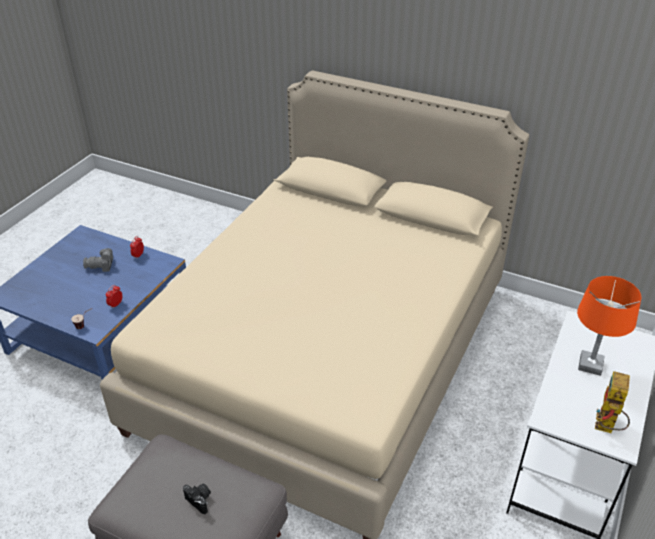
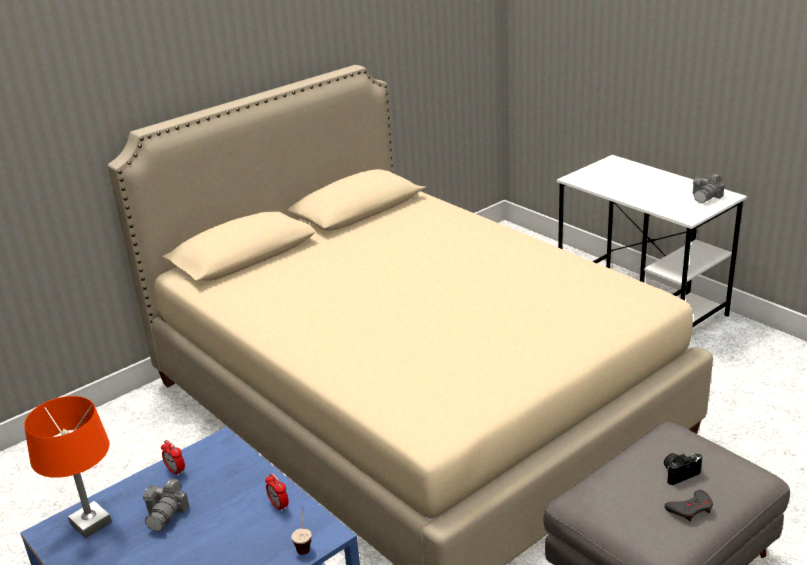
camera: 65 degrees left, 10 degrees down
orange table lamp [577,276,641,376] -> orange table lamp moved to [24,396,112,538]
toy robot [595,371,630,433] -> camera [693,174,724,203]
none -> grey game controller [665,490,713,521]

